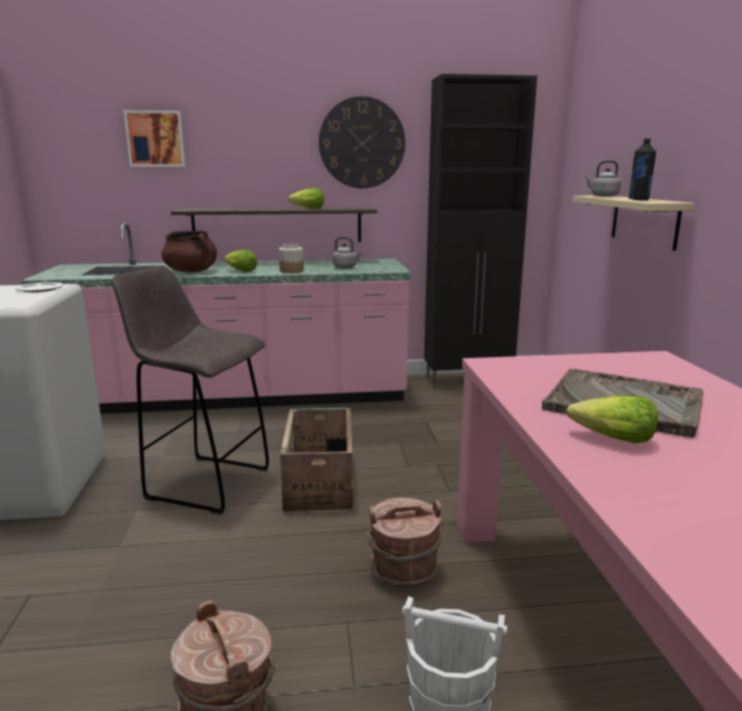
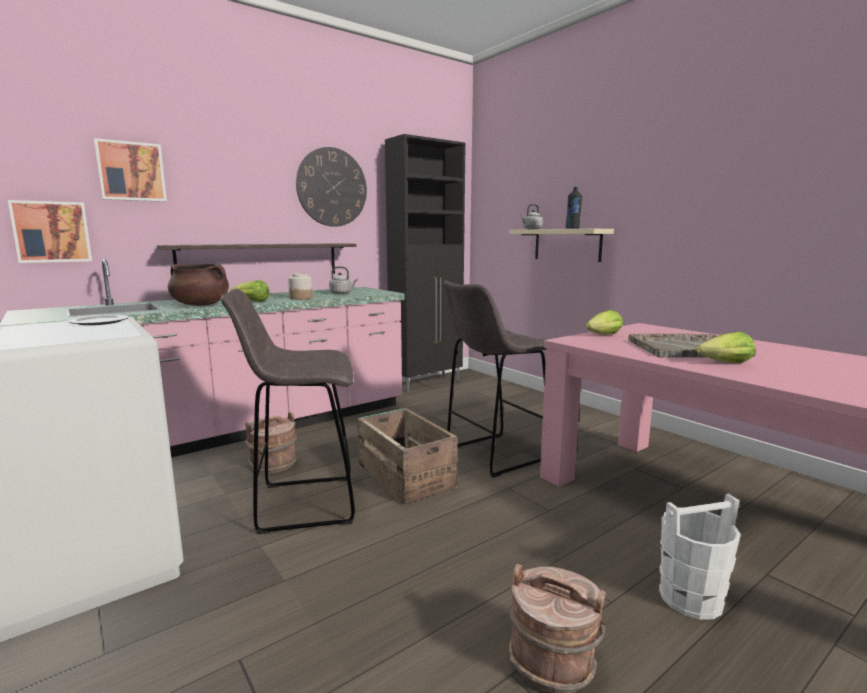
camera: 30 degrees left, 5 degrees down
lettuce [288,188,324,209] -> lettuce moved to [585,310,623,335]
brown bucket [367,498,442,588] -> brown bucket moved to [245,412,297,473]
none -> picture [8,200,92,263]
none -> grey stool [443,280,548,478]

